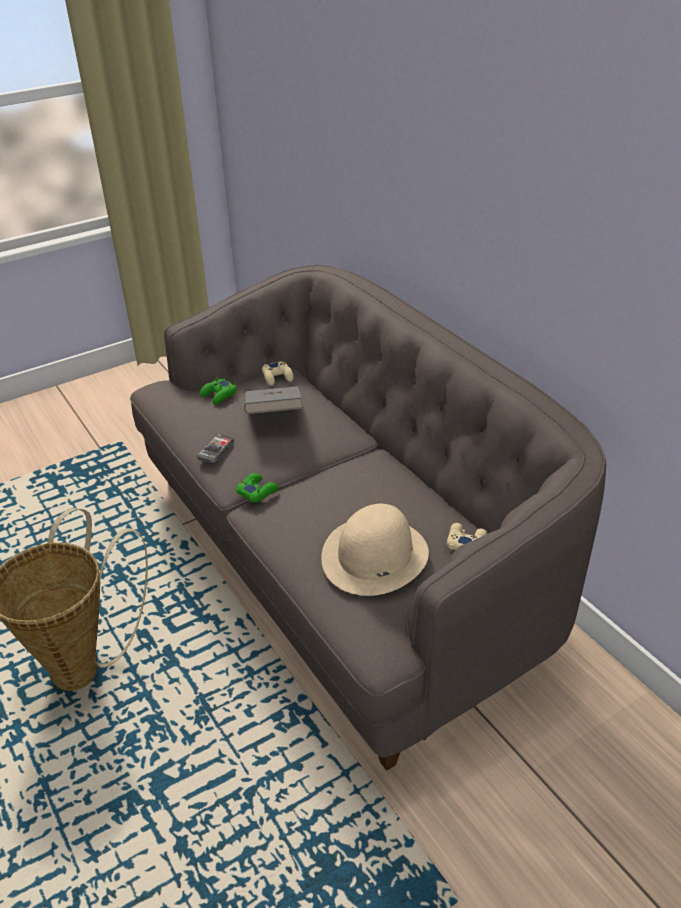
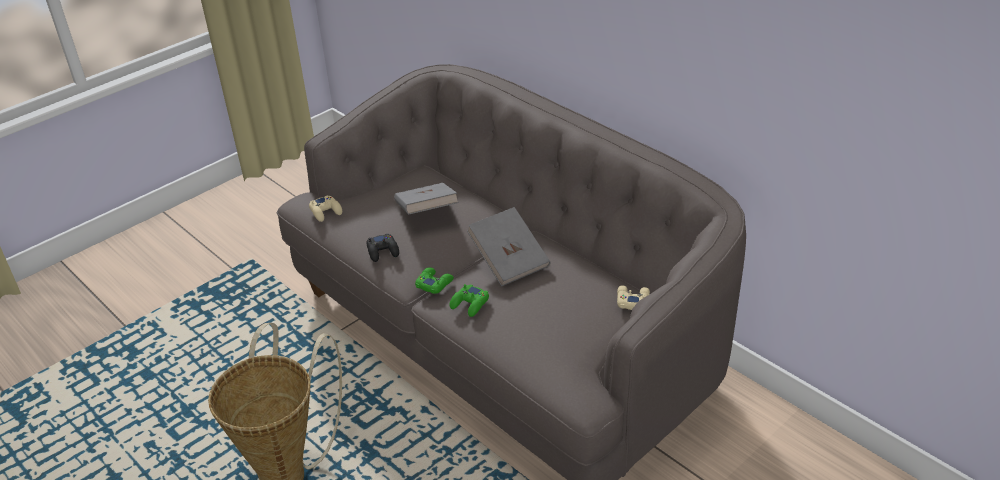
camera: 10 degrees left, 0 degrees up
phone [197,433,234,463] -> black game controller [366,234,399,262]
green game controller [200,377,237,405] -> green game controller moved to [450,284,489,317]
beige game controller [262,361,294,386] -> beige game controller moved to [309,195,342,222]
beige hat [321,504,429,596] -> none
none -> grey book [467,207,551,287]

